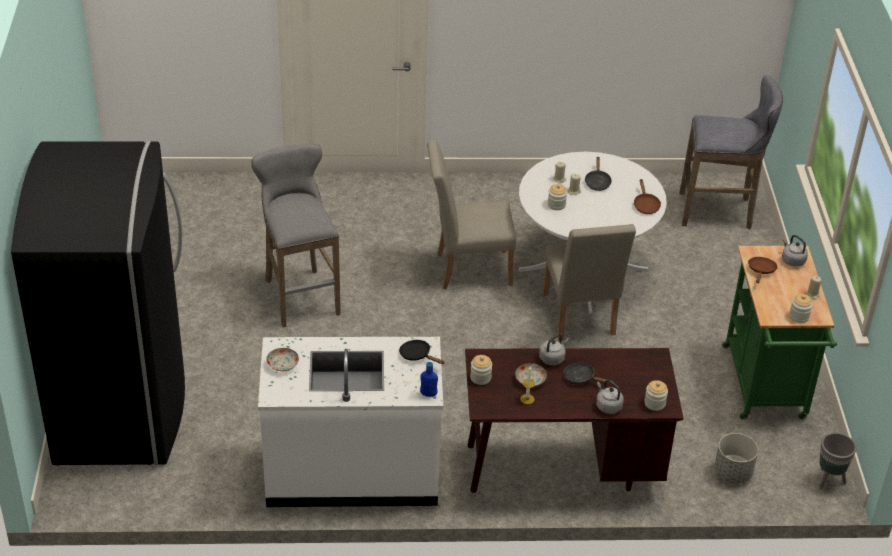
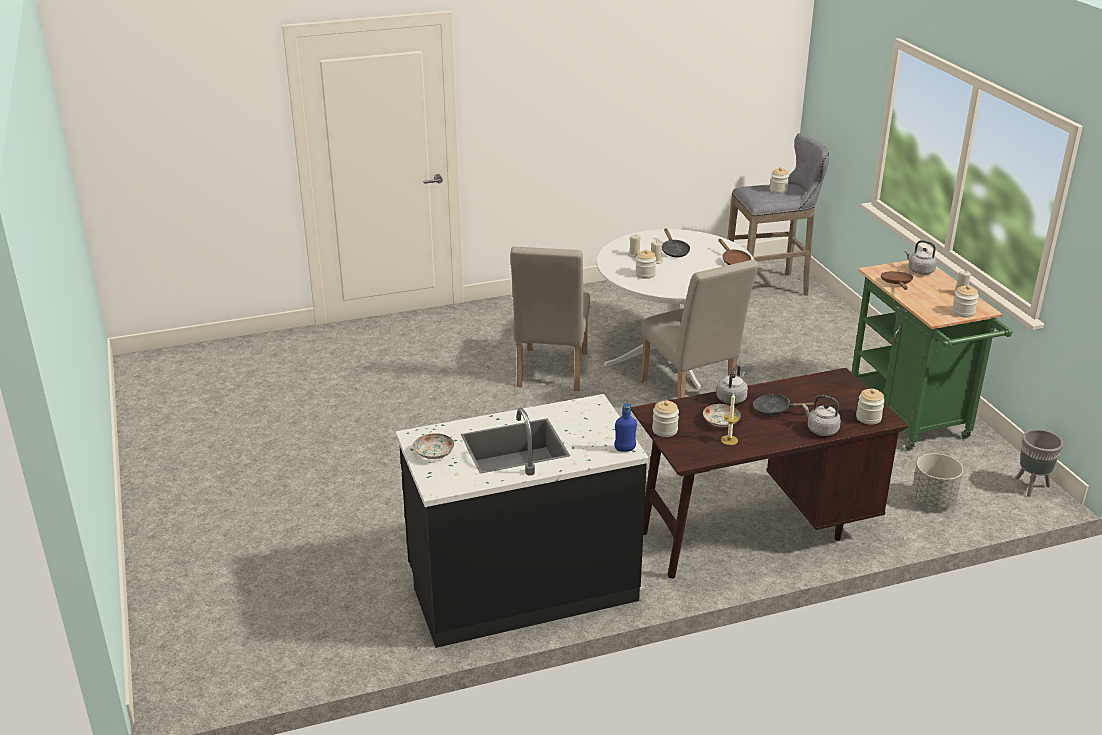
camera: 15 degrees left, 10 degrees down
black fridge [11,141,185,466] -> none
grey stool [252,144,341,327] -> none
white counter [258,337,443,507] -> black counter [396,394,649,648]
black frying pan [399,340,445,364] -> none
beige chair [427,140,516,289] -> beige chair turned 60 degrees counterclockwise [510,246,590,391]
none -> jar [770,167,789,193]

